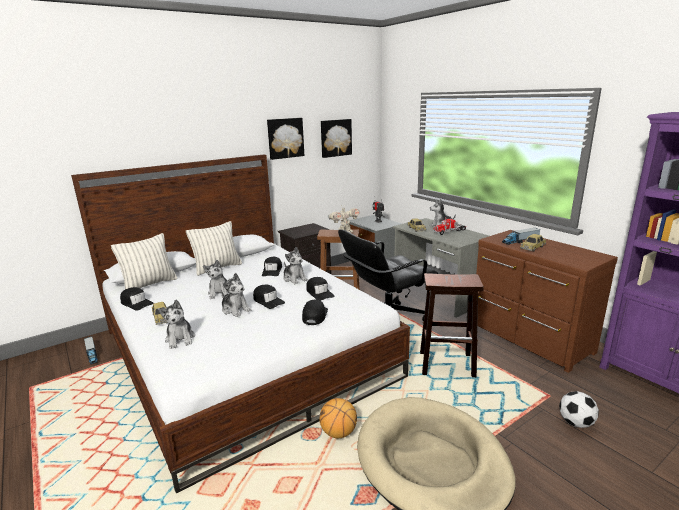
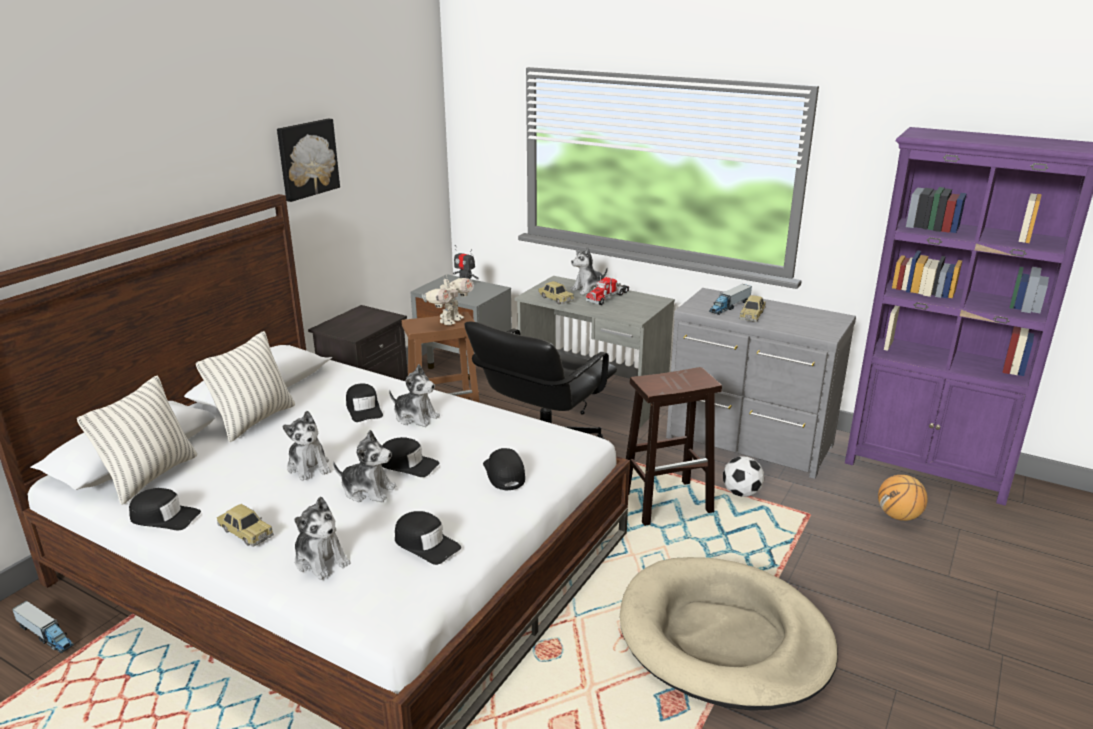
camera: 25 degrees left, 5 degrees up
black cap [306,277,334,301] -> black cap moved to [395,511,461,565]
basketball [319,398,357,438] -> basketball moved to [878,475,928,521]
picture [321,119,352,158] -> none
brown dresser [476,230,618,373] -> grey dresser [666,288,856,479]
football [559,391,599,428] -> football moved to [723,456,764,497]

